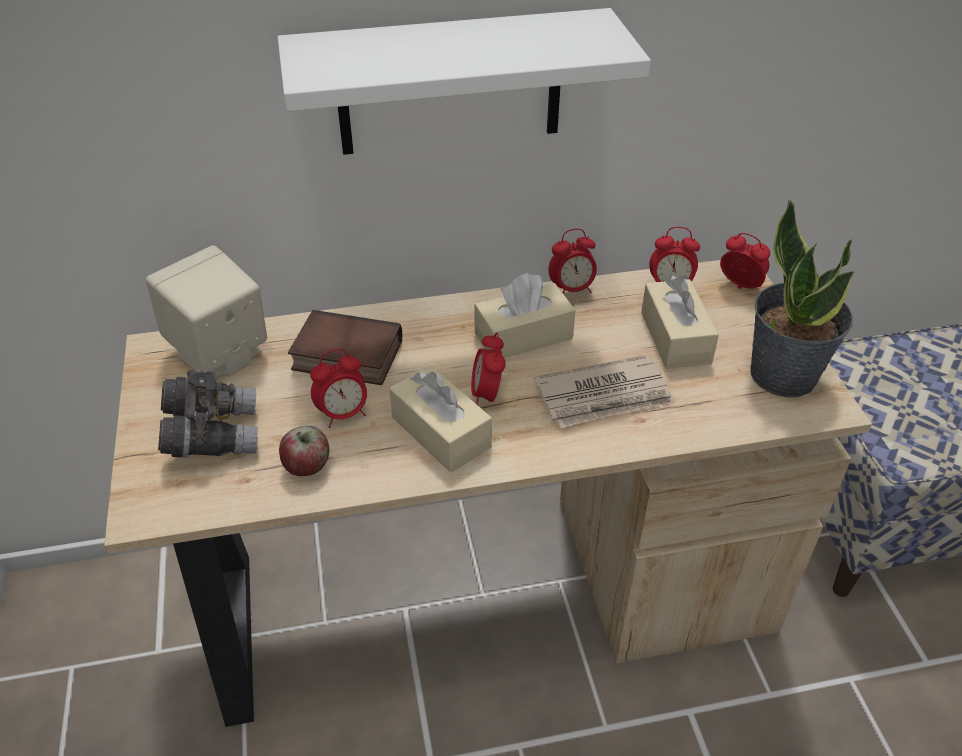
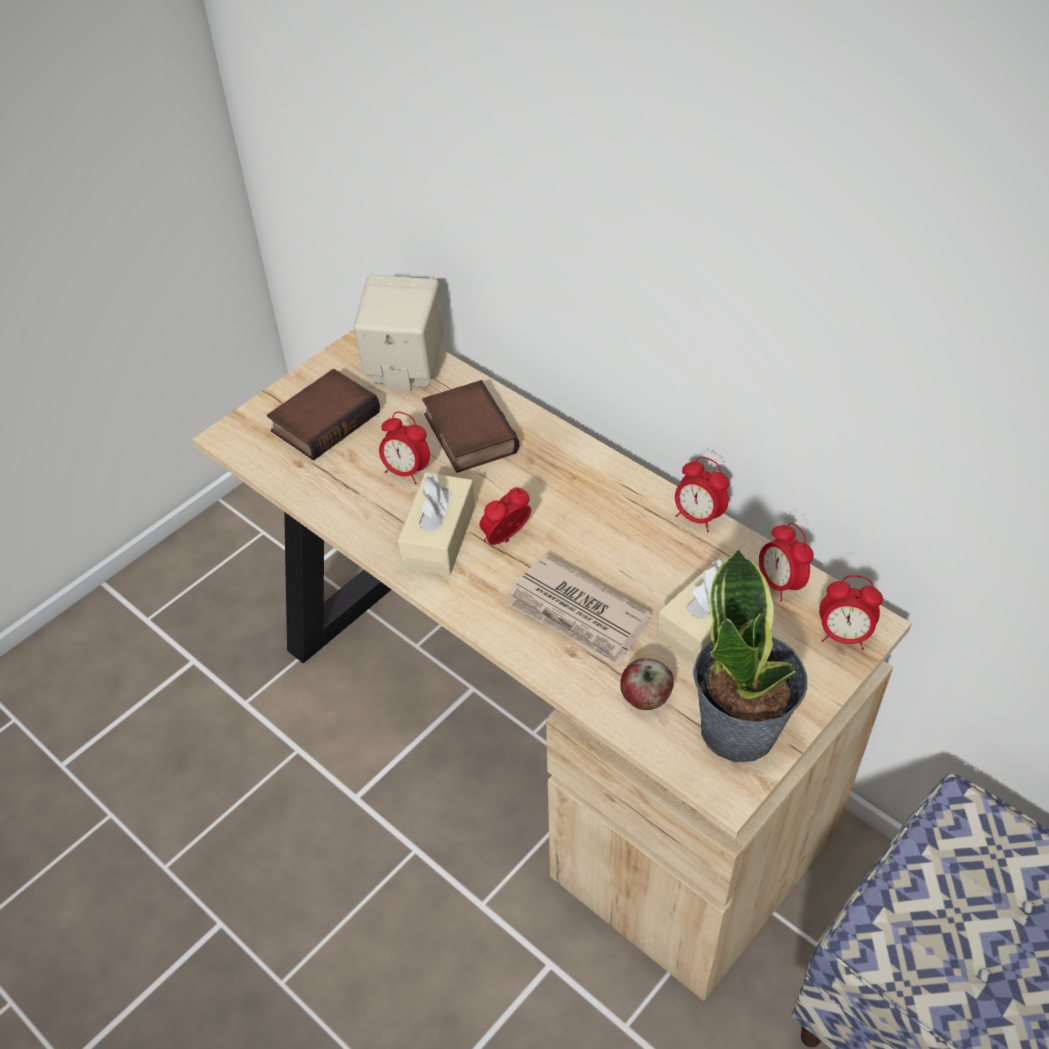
camera: 55 degrees right, 5 degrees up
grey binoculars [158,369,258,458] -> book [267,369,380,460]
white shelf [277,8,651,155] -> none
apple [279,426,329,476] -> apple moved to [620,658,674,710]
beige tissue box [475,273,575,358] -> none
alarm clock [720,233,770,289] -> alarm clock turned 105 degrees clockwise [819,575,883,650]

